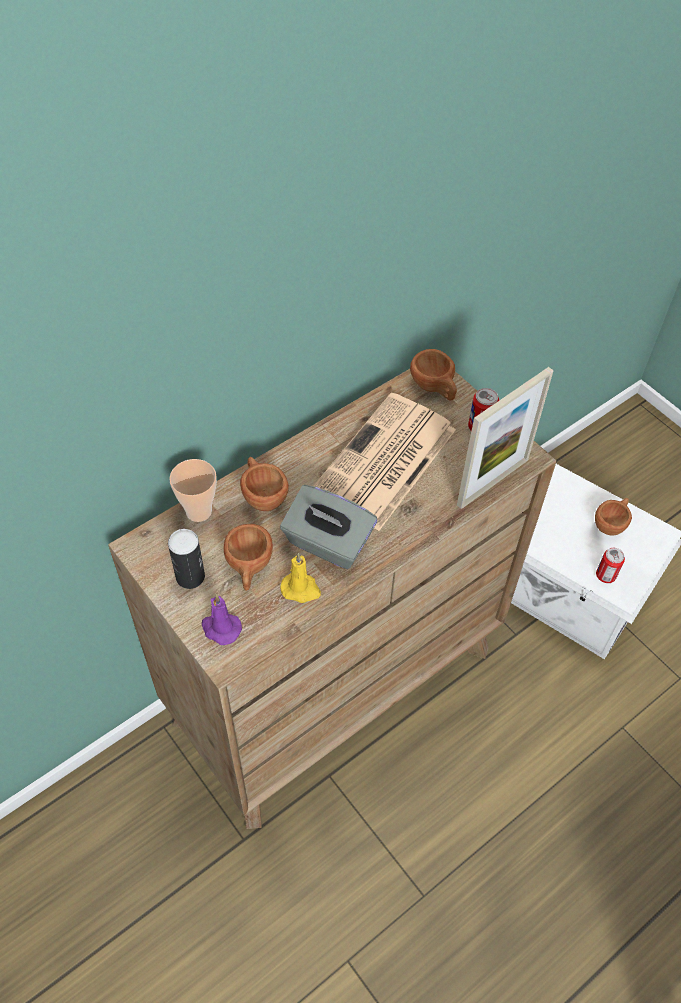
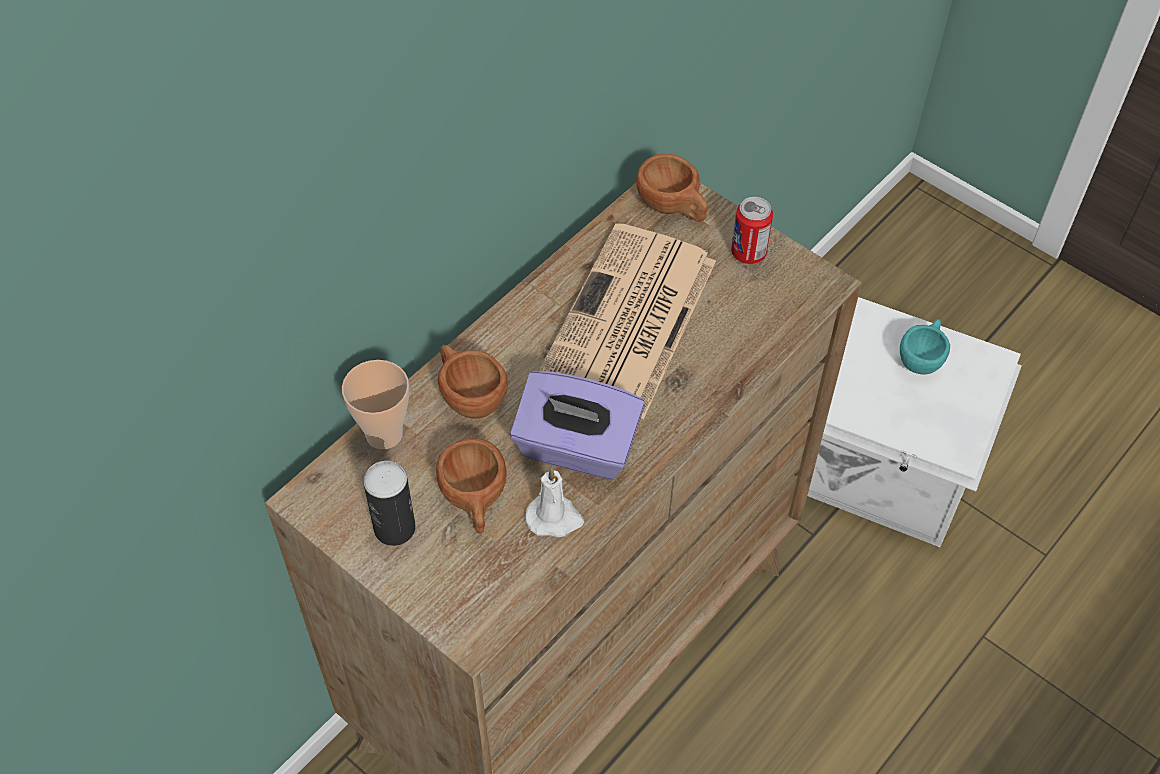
camera: 10 degrees left, 0 degrees up
purple candle [202,595,242,645] -> none
grey tissue box [280,485,377,569] -> purple tissue box [510,371,645,480]
yellow candle [280,553,321,603] -> white candle [525,467,584,537]
picture frame [457,367,554,509] -> none
brown cup [595,498,632,536] -> turquoise cup [900,319,950,375]
can [596,548,625,583] -> none

